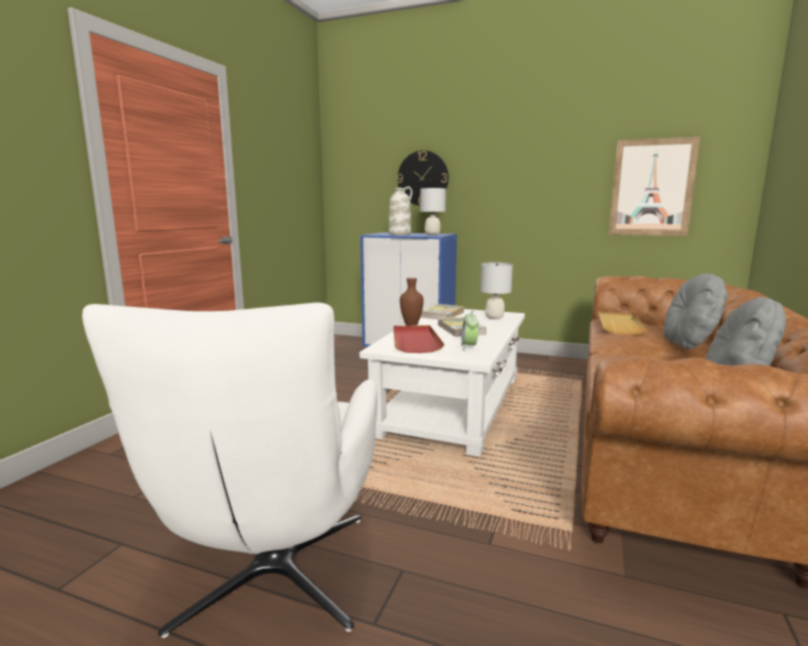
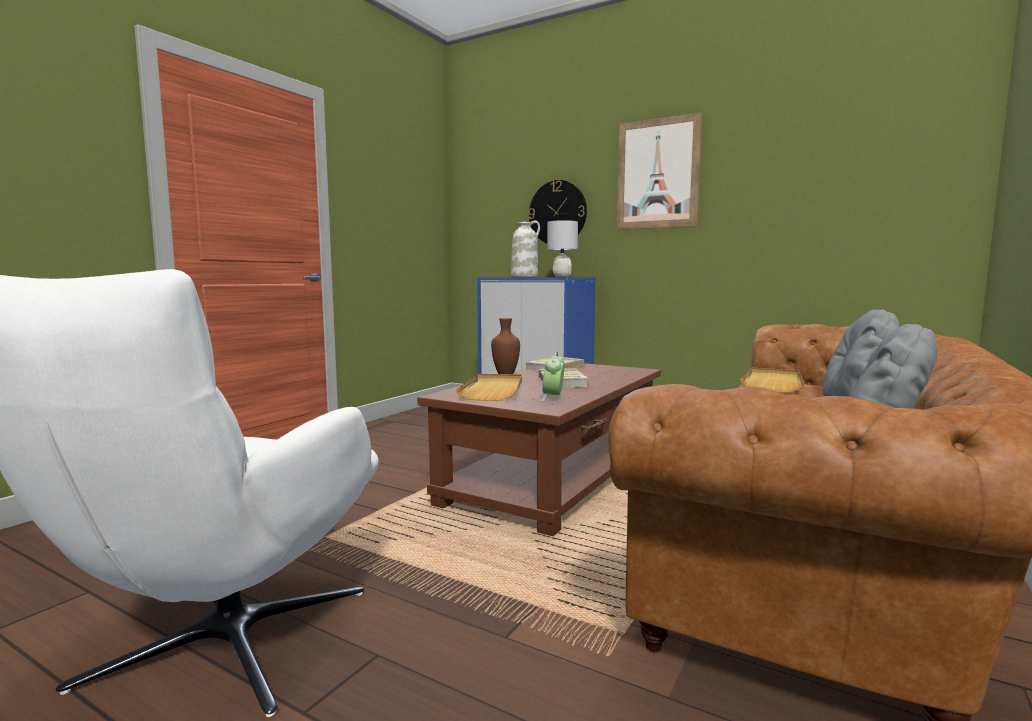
camera: 10 degrees right, 5 degrees down
white coffee table [360,309,525,457] -> brown coffee table [417,363,661,536]
red tray [393,325,444,353] -> beige tray [456,374,522,401]
grey table lamp [480,262,513,319] -> none
picture [609,137,700,236] -> picture moved to [617,112,702,230]

